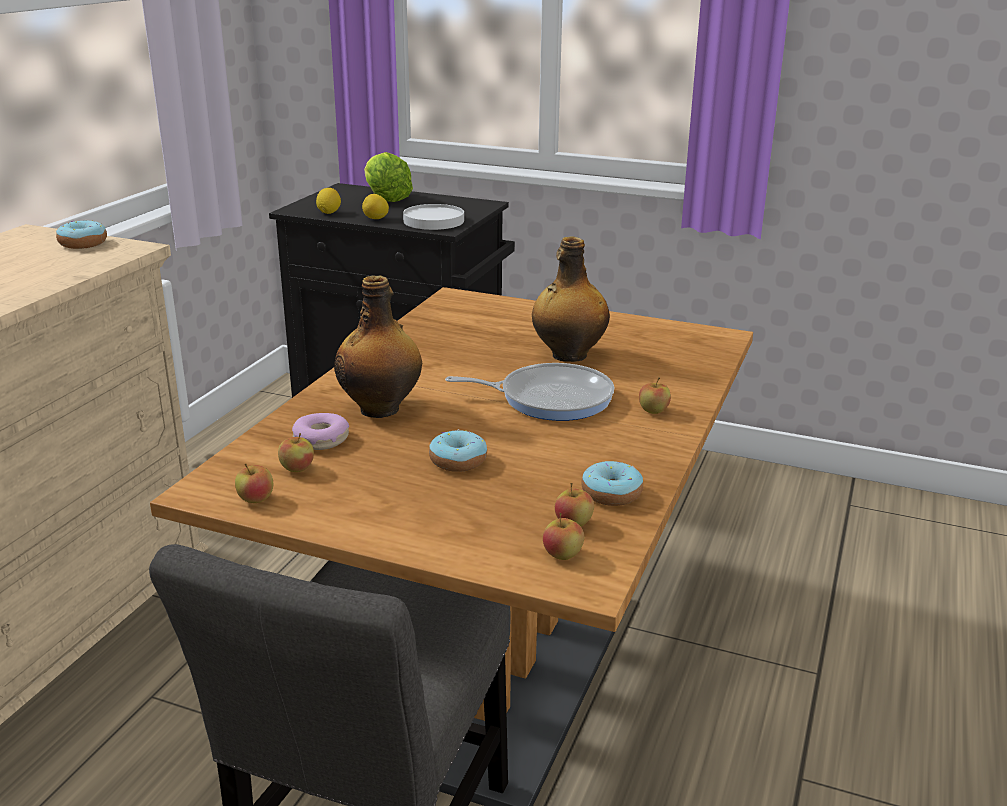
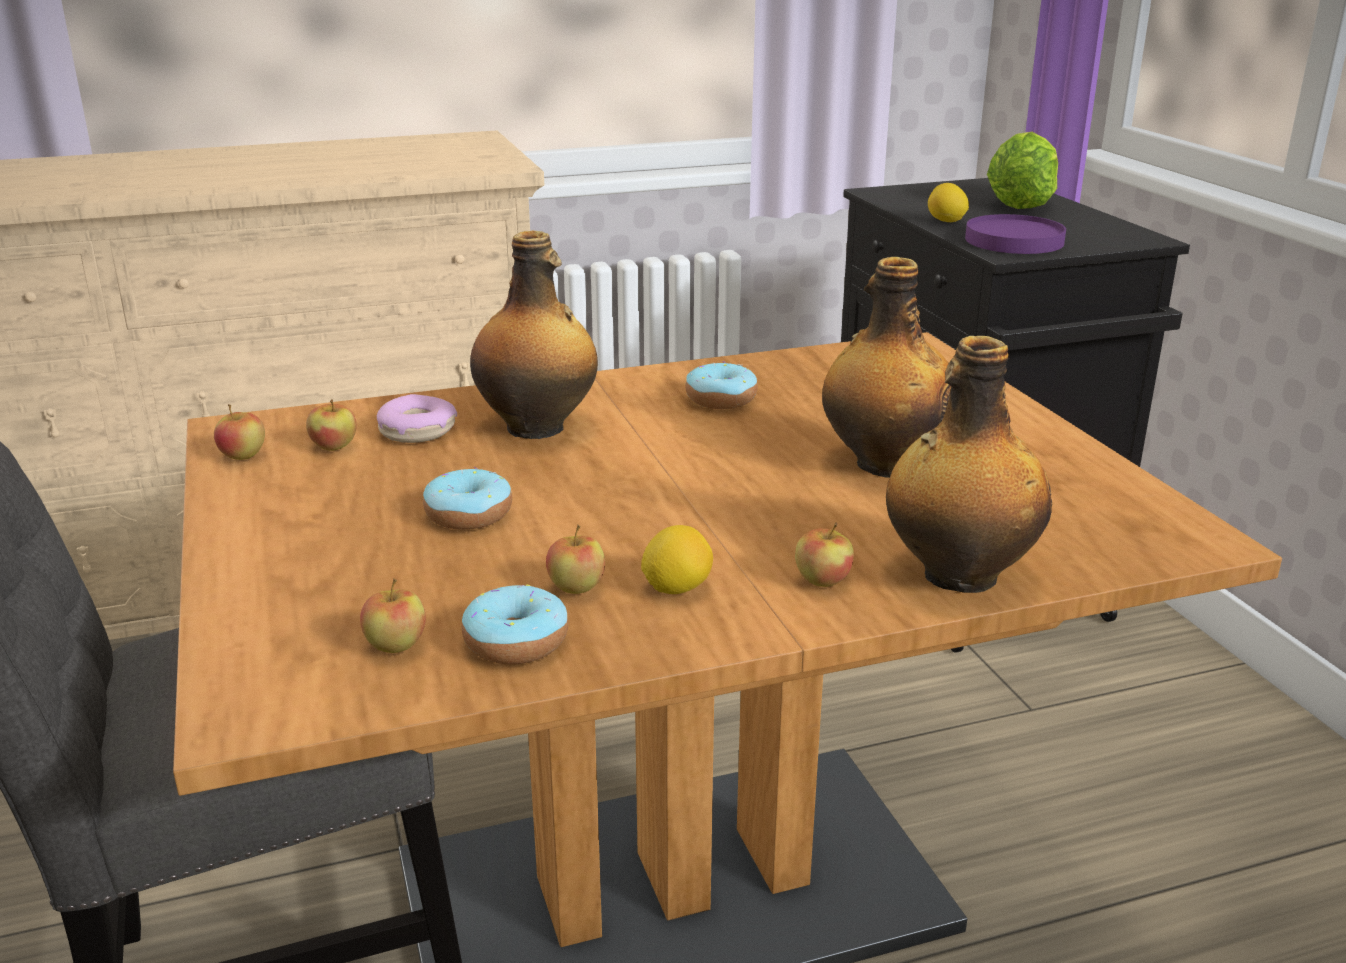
camera: 50 degrees right, 0 degrees up
donut [56,220,107,249] -> donut moved to [685,361,758,409]
lemon [316,188,341,214] -> lemon moved to [641,525,713,594]
white plate [403,204,464,230] -> purple plate [965,214,1066,254]
frying pan [445,363,614,421] -> none
apple [543,513,584,560] -> apple moved to [546,524,605,594]
none -> bottle [886,336,1052,593]

